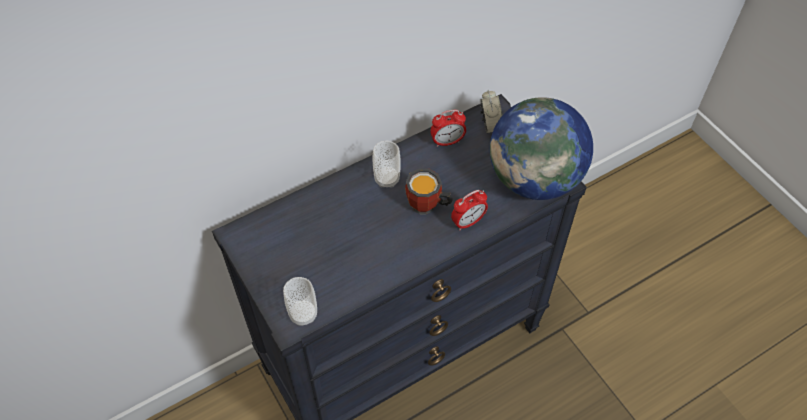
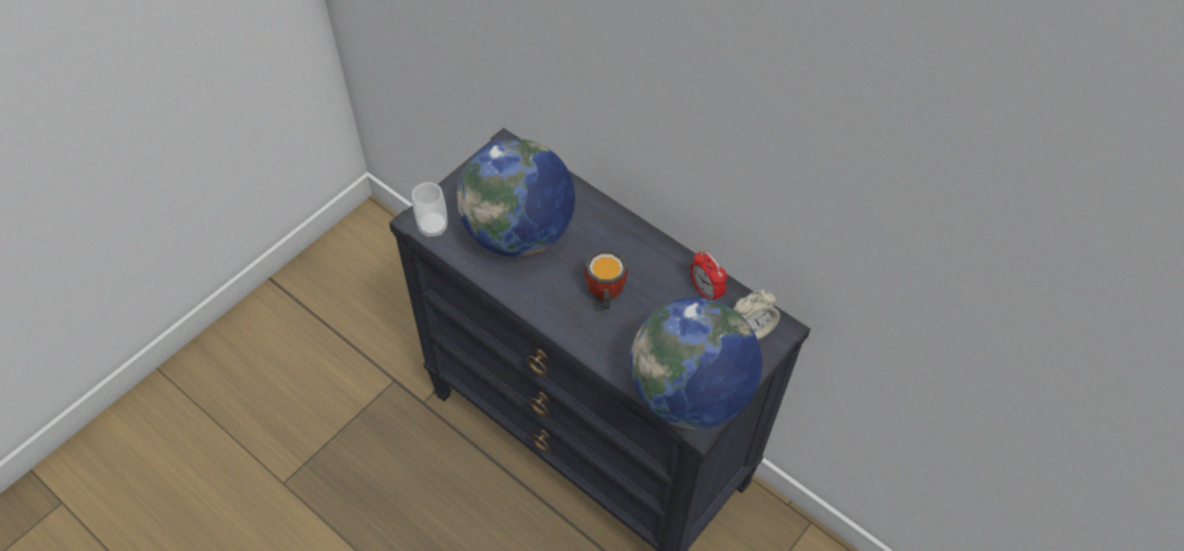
camera: 70 degrees right, 0 degrees up
cup [372,141,401,188] -> none
alarm clock [451,190,488,231] -> none
none -> globe [457,139,575,257]

